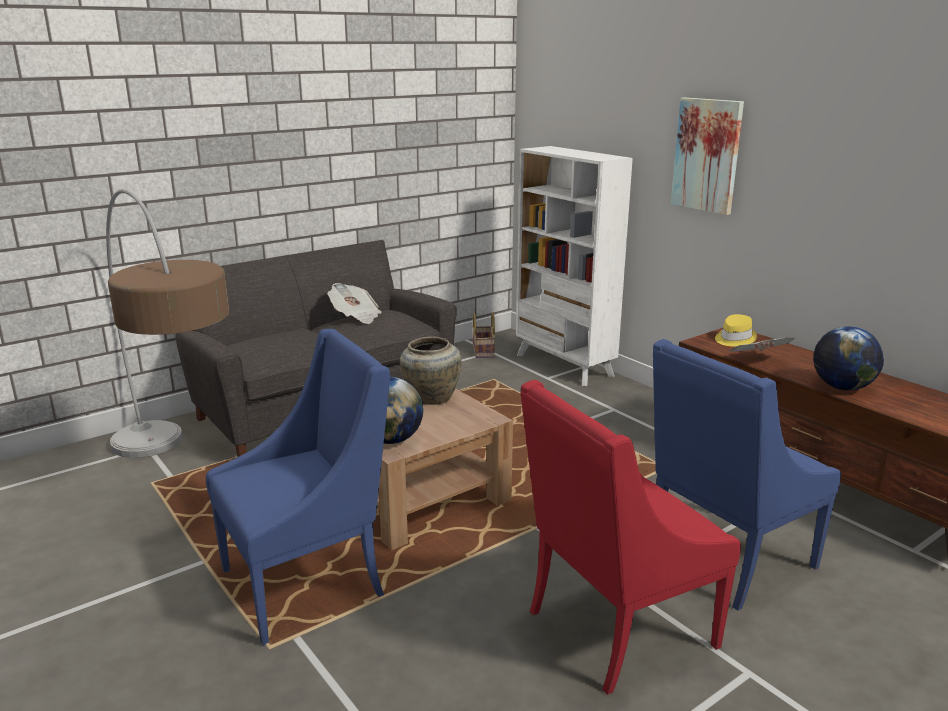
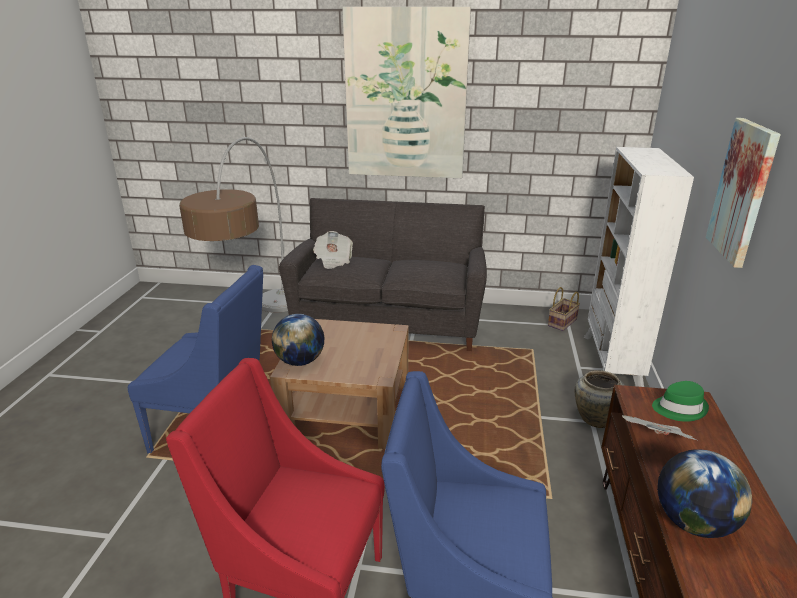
camera: 45 degrees right, 5 degrees up
newspaper [328,283,382,324] -> newspaper moved to [313,231,353,269]
beige vase [400,336,462,405] -> beige vase moved to [575,370,625,428]
yellow hat [715,314,757,347] -> green hat [652,381,709,422]
none -> picture [342,6,471,178]

